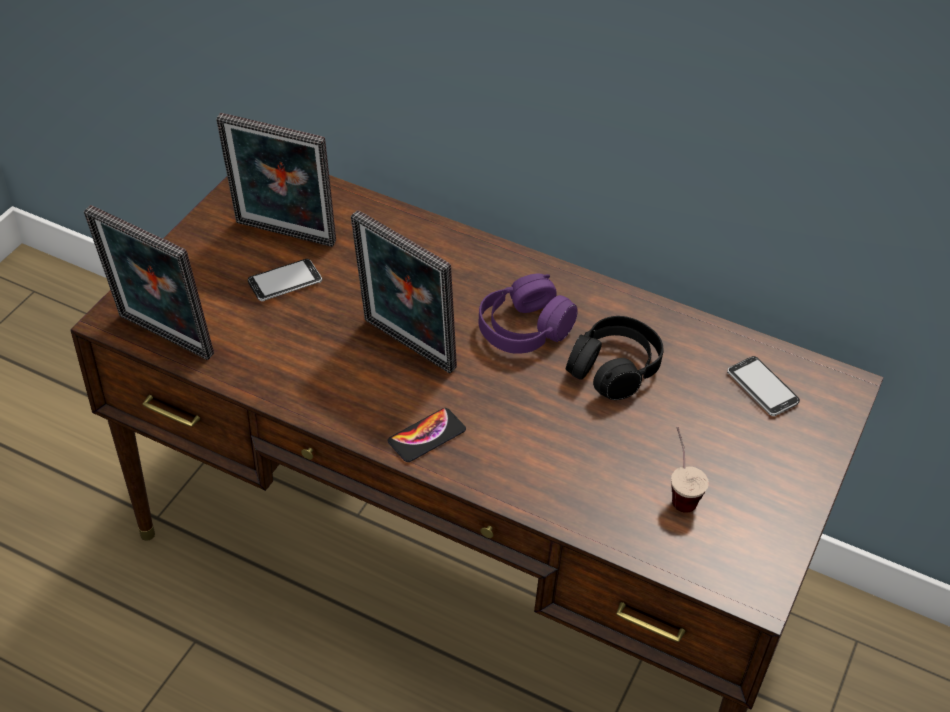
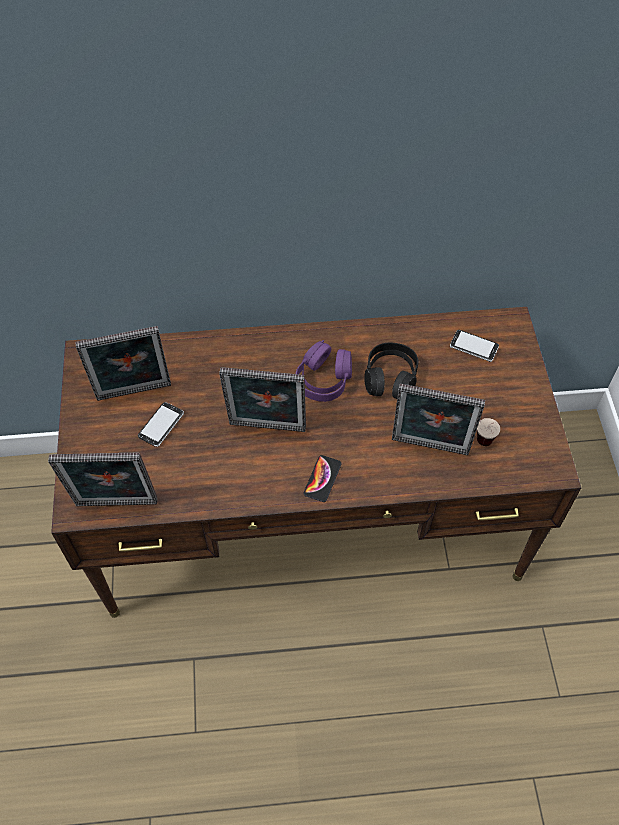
camera: 30 degrees left, 10 degrees up
none -> picture frame [392,384,485,455]

